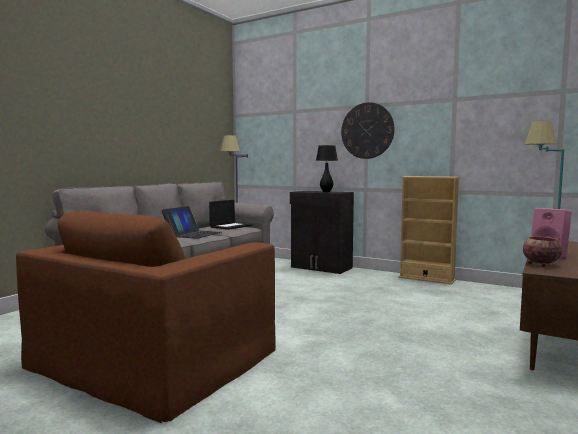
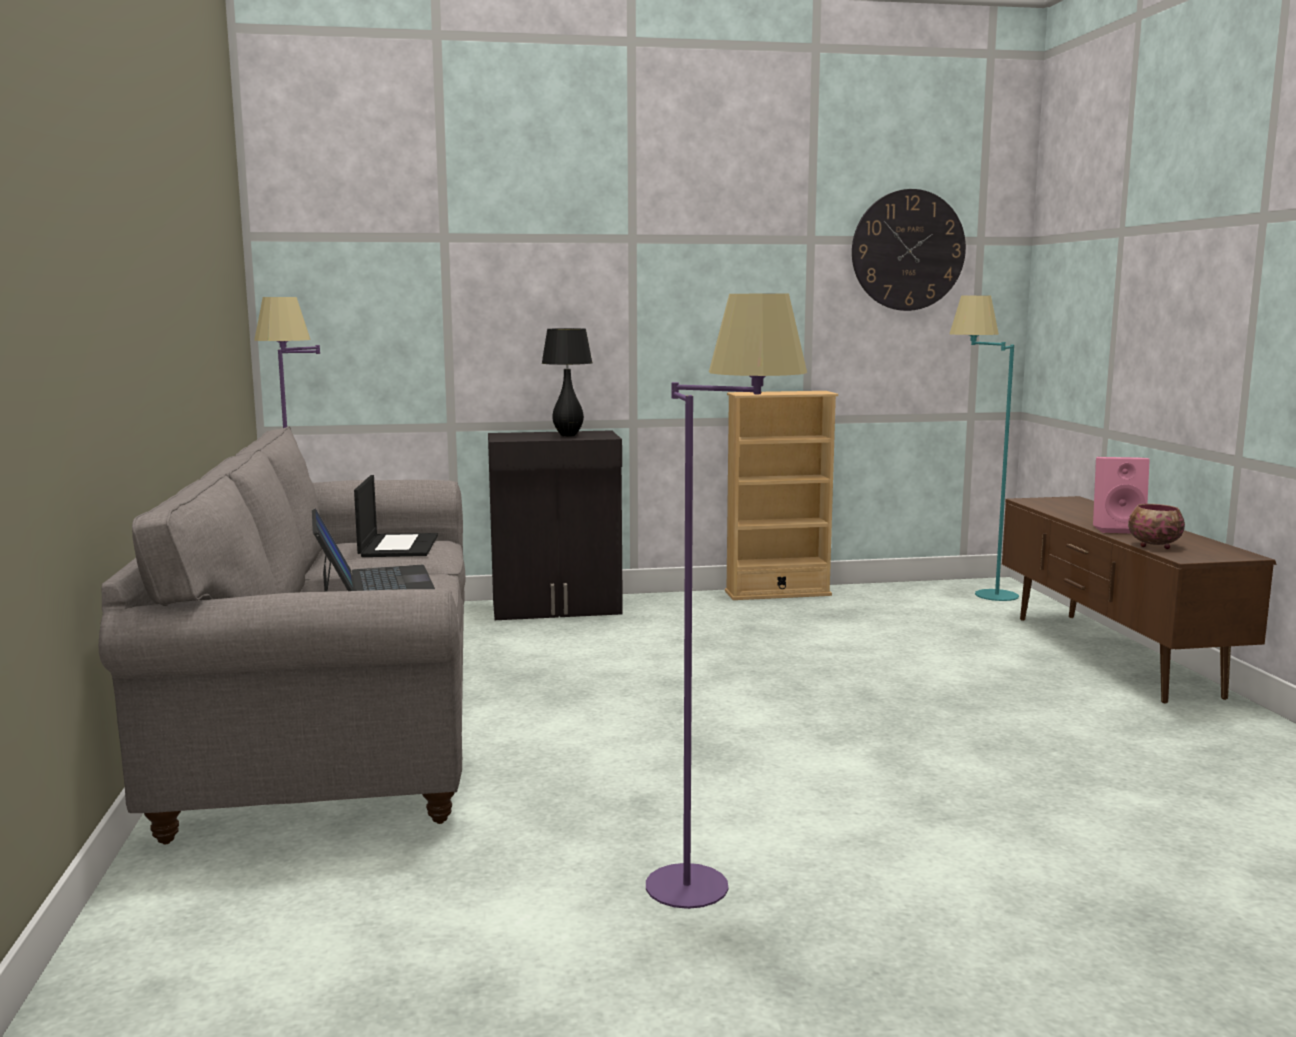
camera: 40 degrees left, 5 degrees up
brown armchair [16,211,276,423] -> purple floor lamp [646,294,807,909]
wall clock [341,102,395,159] -> wall clock moved to [852,189,966,311]

